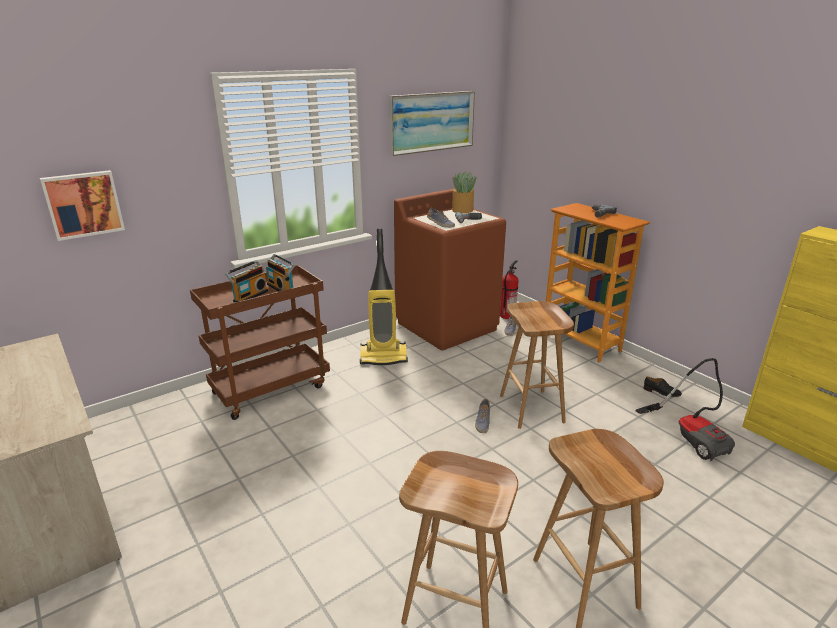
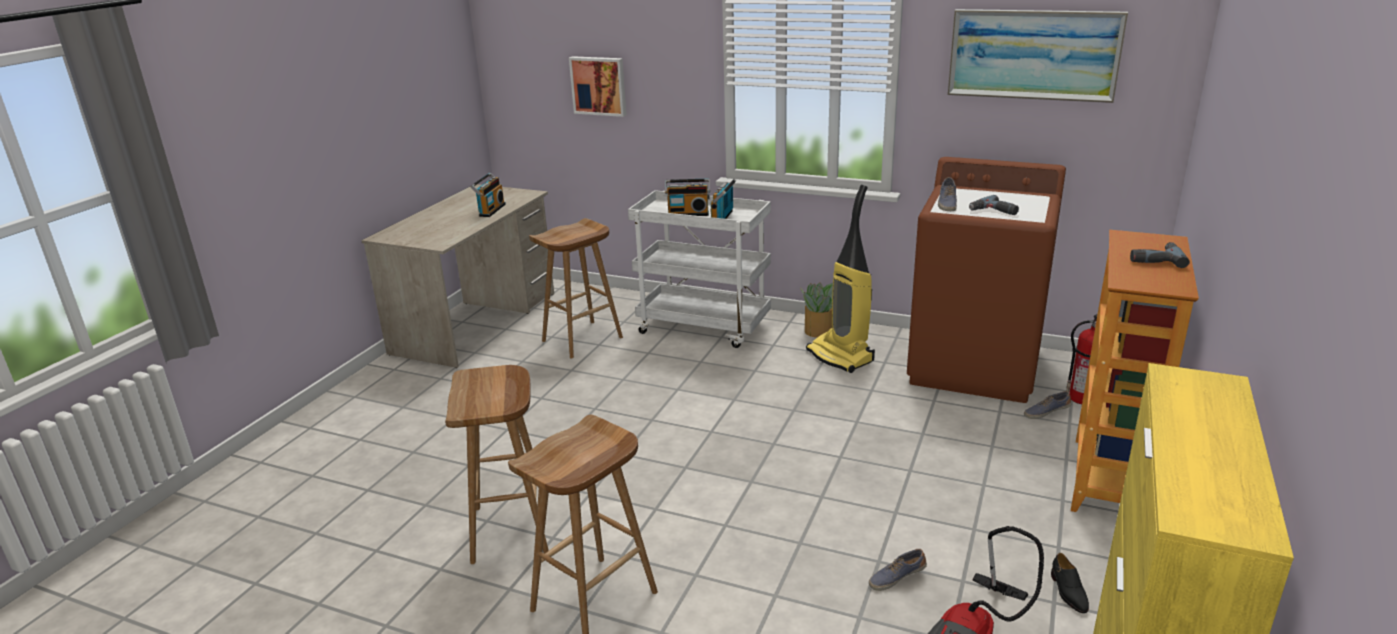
camera: 60 degrees right, 0 degrees up
brown cart [190,265,330,420] -> white cart [628,190,771,348]
potted plant [452,171,477,214] -> potted plant moved to [800,282,833,338]
shoe [475,399,490,433] -> shoe moved to [869,549,927,591]
brown stool [500,301,574,429] -> brown stool moved to [529,218,623,358]
none -> radio [470,173,506,217]

